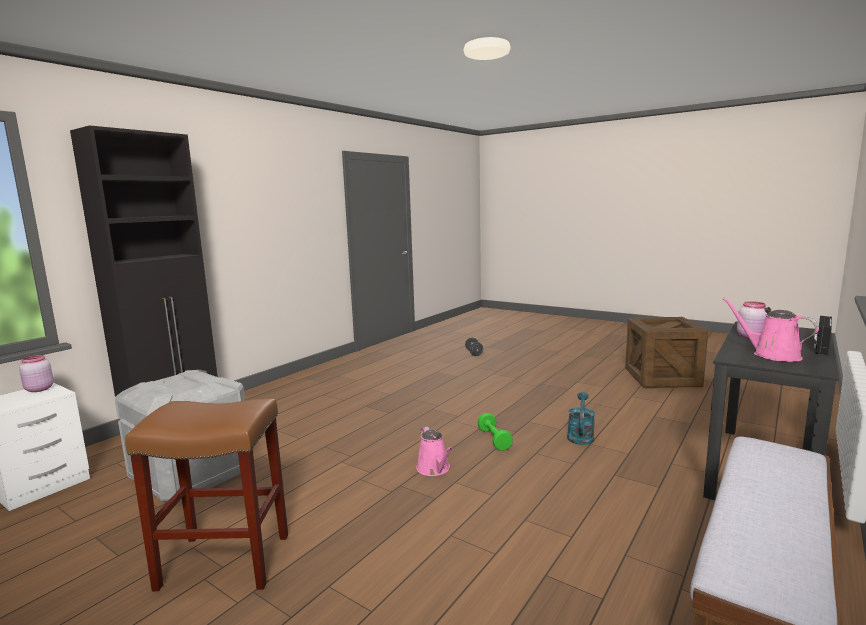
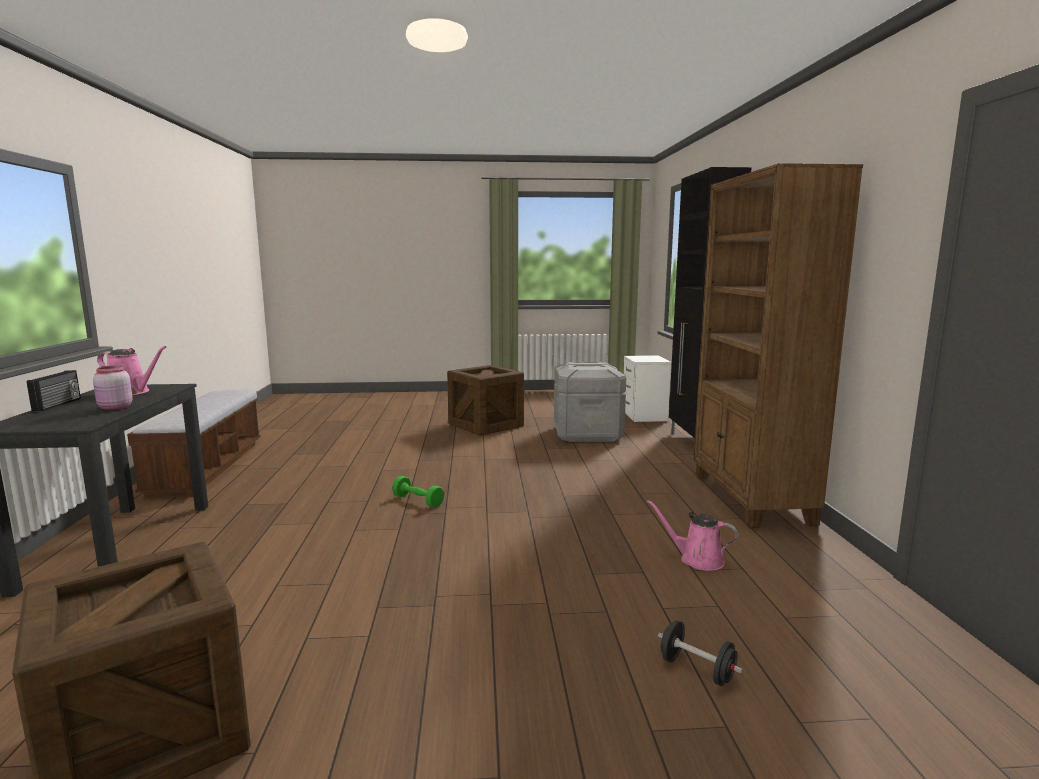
camera: 140 degrees right, 0 degrees up
pink jar [19,355,54,392] -> none
brown stool [125,399,288,591] -> crate [447,365,524,436]
pink watering can [416,427,452,476] -> pink watering can moved to [647,500,738,571]
turquoise watering can [567,392,595,445] -> none
none -> brown bookcase [694,163,863,528]

